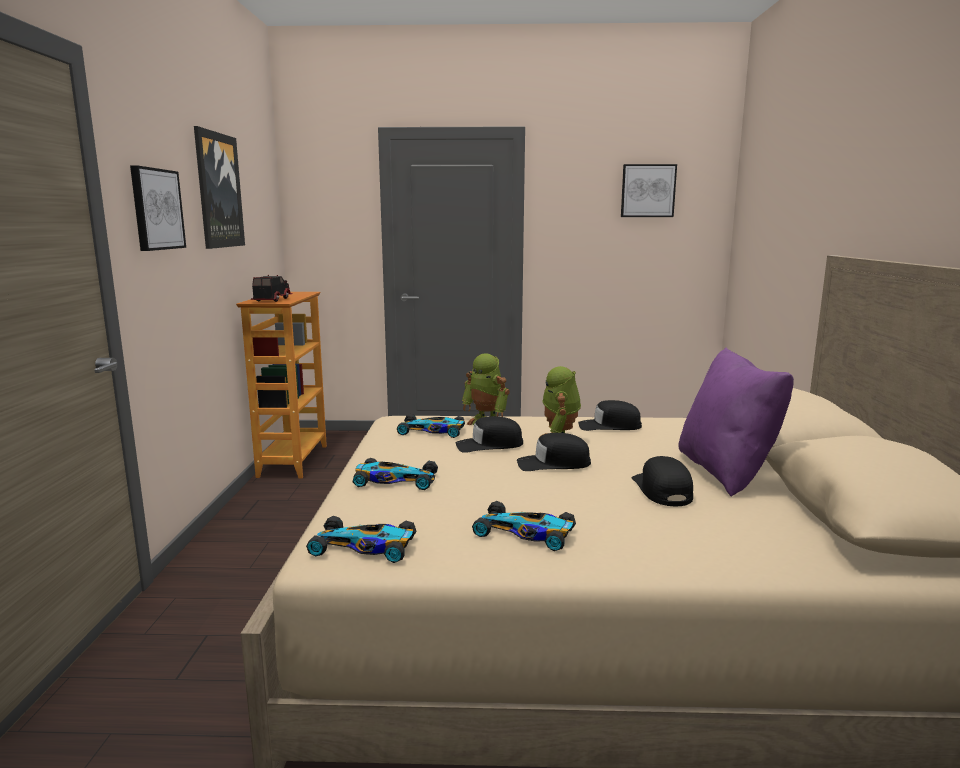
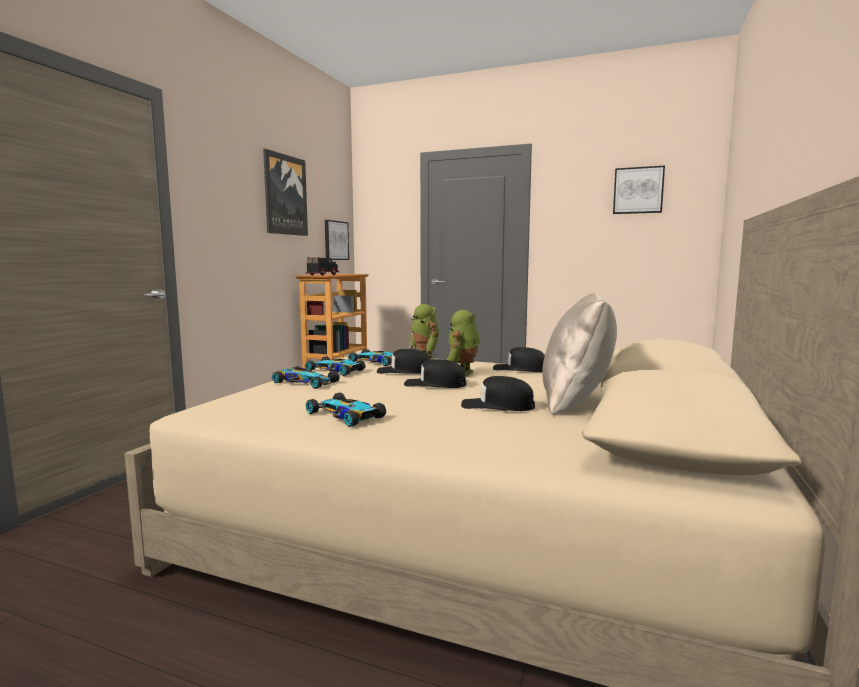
camera: 20 degrees right, 5 degrees down
picture [130,165,186,251] -> picture moved to [325,220,349,260]
toy car [306,516,416,563] -> toy car moved to [305,356,366,376]
black cap [632,456,693,506] -> black cap turned 90 degrees counterclockwise [461,376,535,411]
purple pillow [679,347,794,497] -> beige pillow [542,293,617,415]

